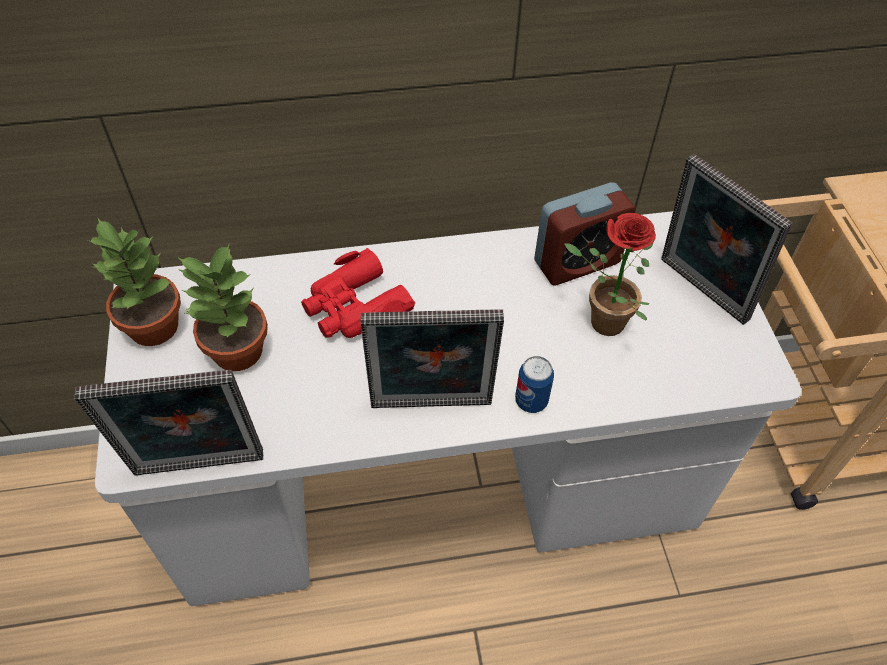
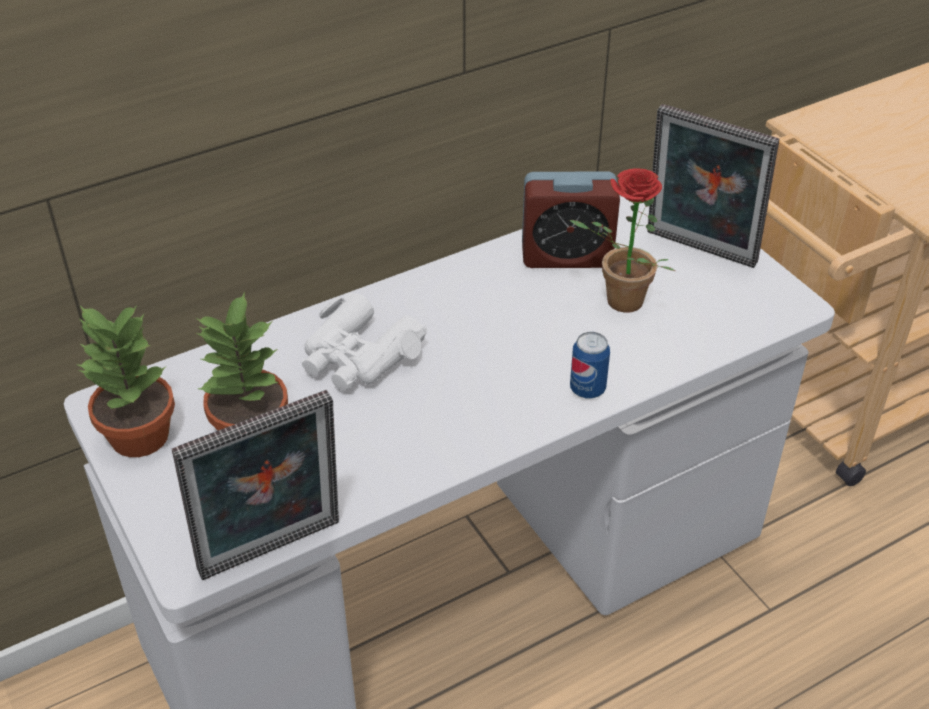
camera: 20 degrees left, 10 degrees down
red binoculars [301,248,415,338] -> white binoculars [302,292,427,390]
picture frame [360,309,504,408] -> none
alarm clock [534,182,636,286] -> alarm clock turned 45 degrees clockwise [522,171,620,268]

